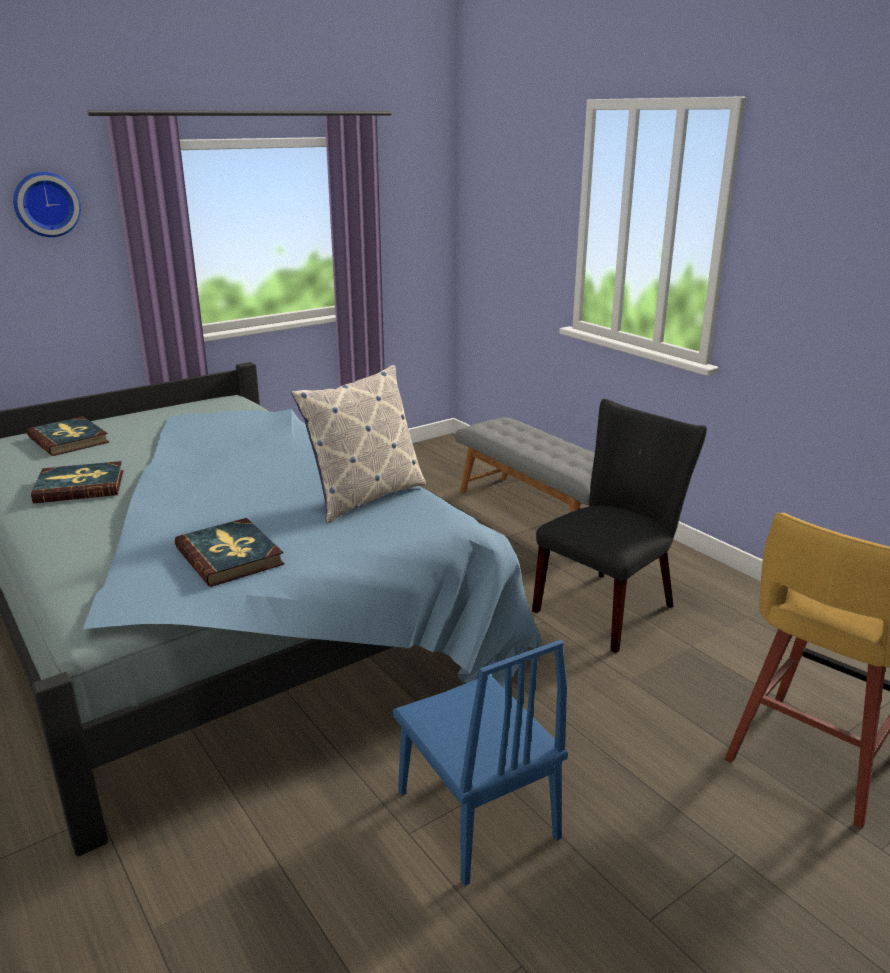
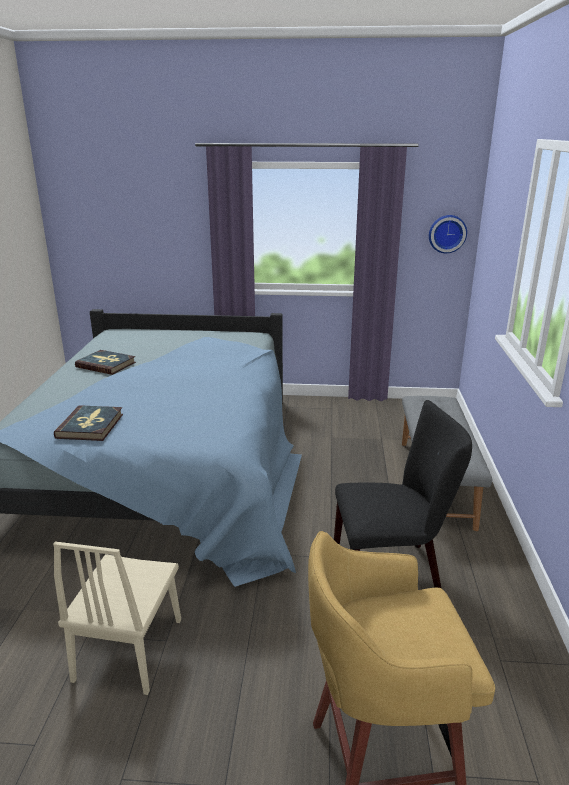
camera: 40 degrees right, 0 degrees up
wall clock [13,172,81,237] -> wall clock moved to [429,215,467,253]
book [27,416,109,456] -> none
pillow [291,365,426,523] -> none
blue chair [393,640,568,886] -> beige chair [53,542,181,695]

